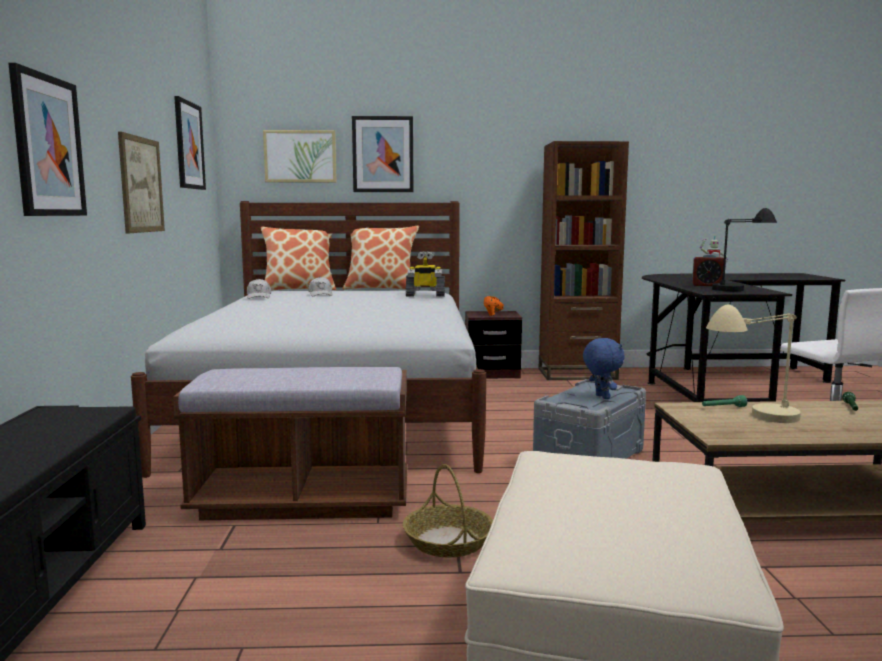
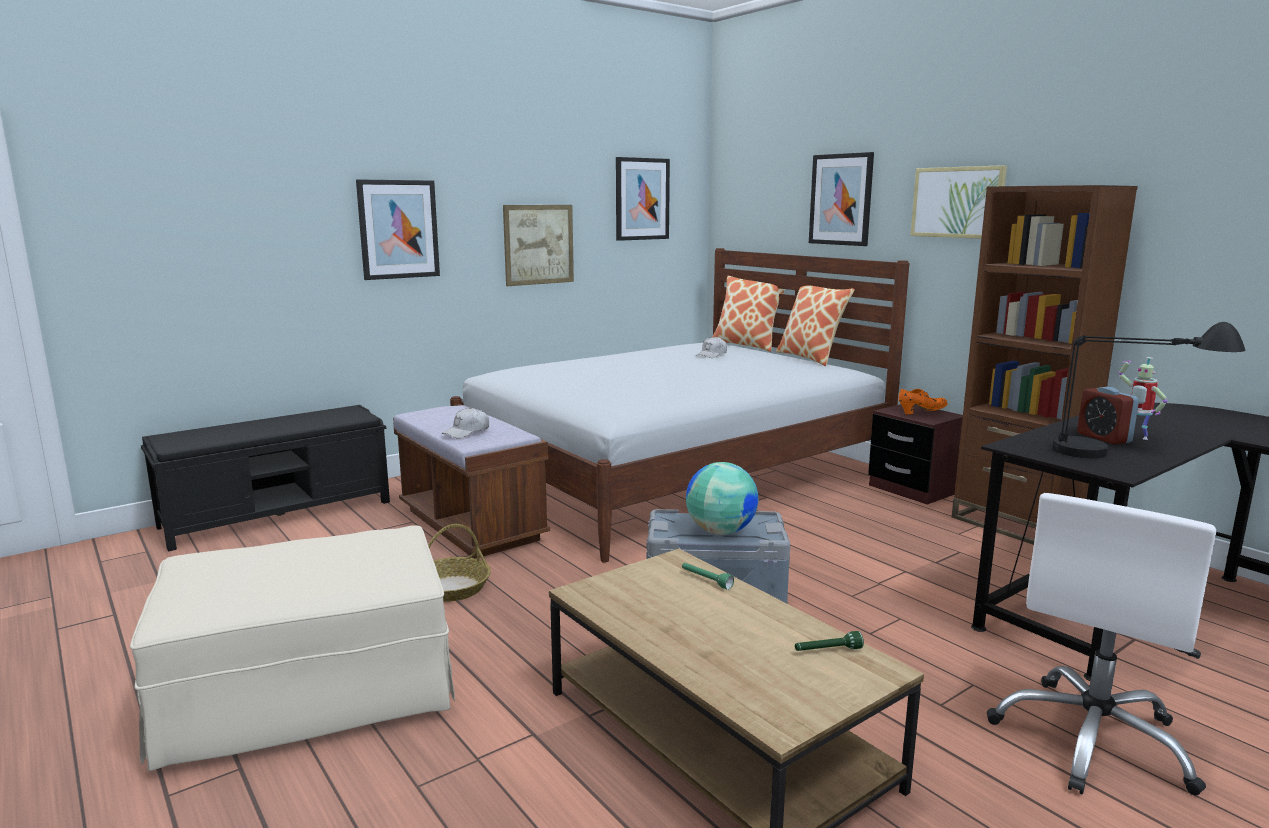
camera: 55 degrees right, 5 degrees up
white cap [247,279,271,299] -> white cap moved to [442,408,489,439]
picture [263,130,337,182] -> picture moved to [911,165,1007,239]
toy robot [406,251,445,297] -> none
blue plush toy [583,338,625,399] -> globe [686,462,759,535]
beige table lamp [706,305,801,423] -> none

